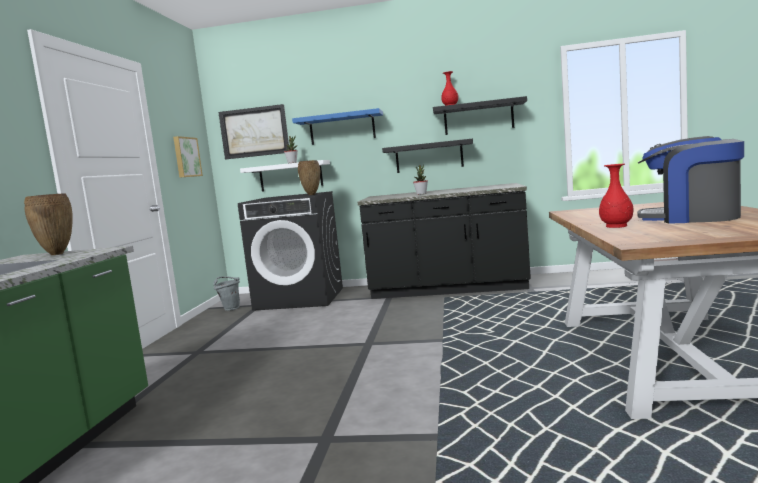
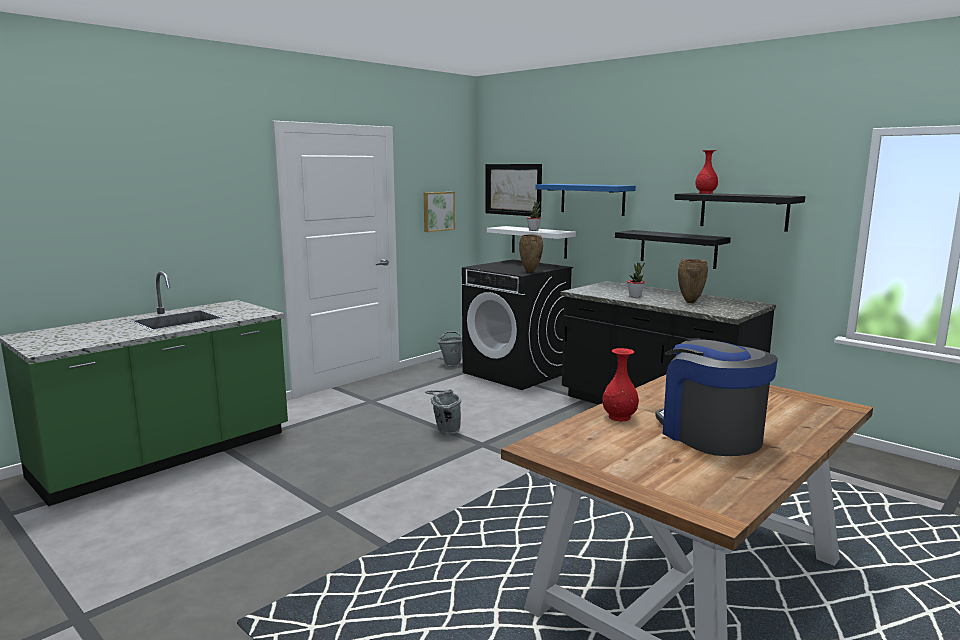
camera: 35 degrees right, 5 degrees up
brown vase [24,193,73,255] -> brown vase moved to [678,259,708,303]
none -> grey bucket [425,389,462,435]

